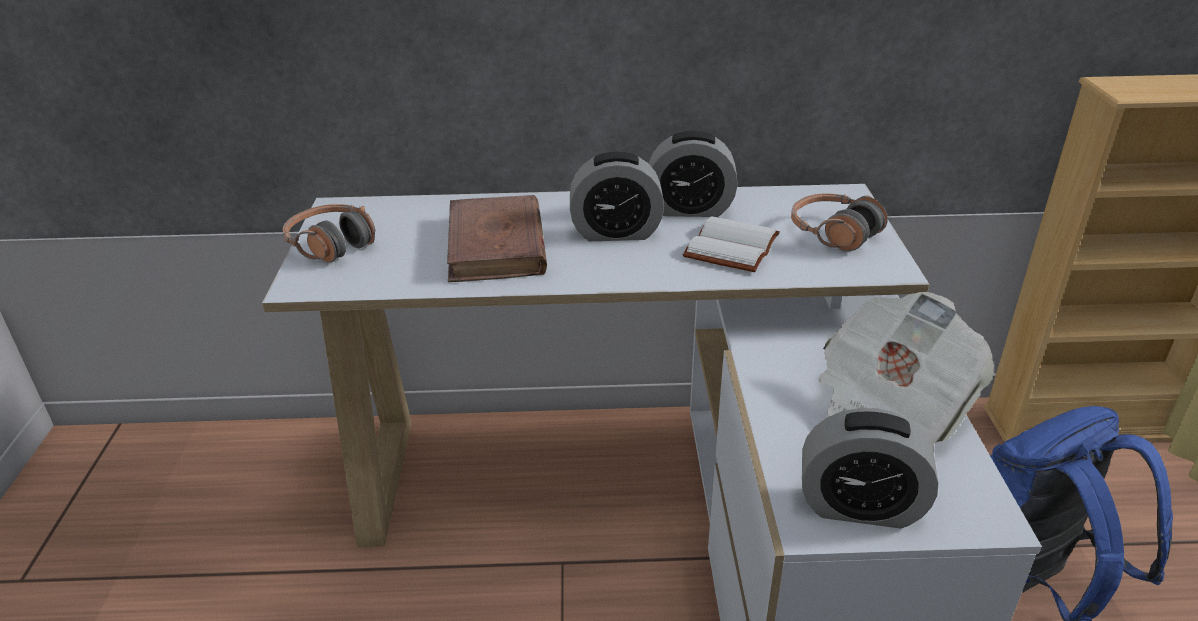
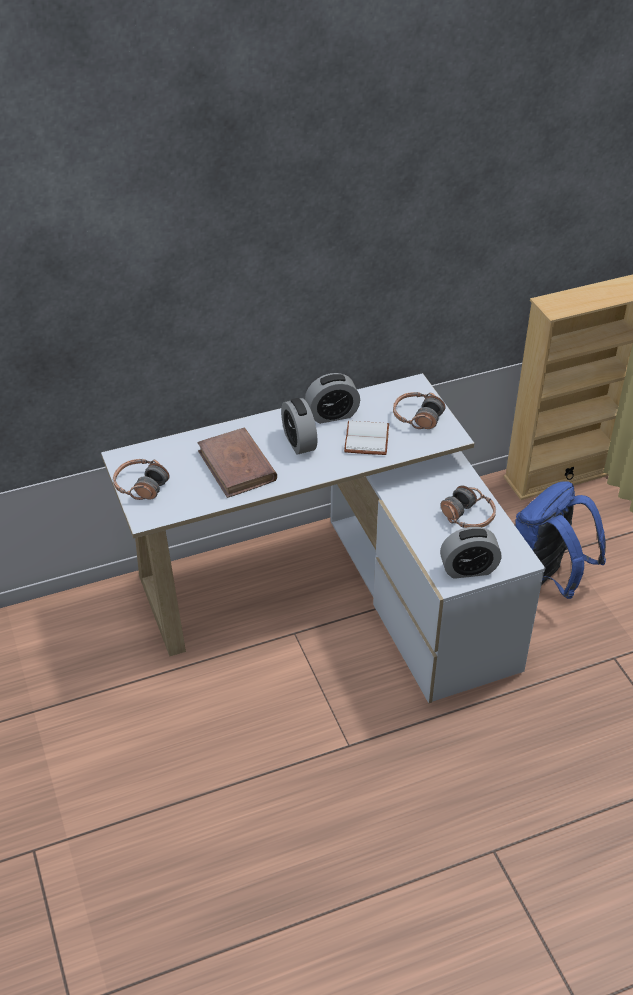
camera: 20 degrees left, 10 degrees up
alarm clock [570,152,664,241] -> alarm clock turned 90 degrees clockwise [281,398,318,455]
newspaper [818,292,994,452] -> headphones [440,486,496,528]

